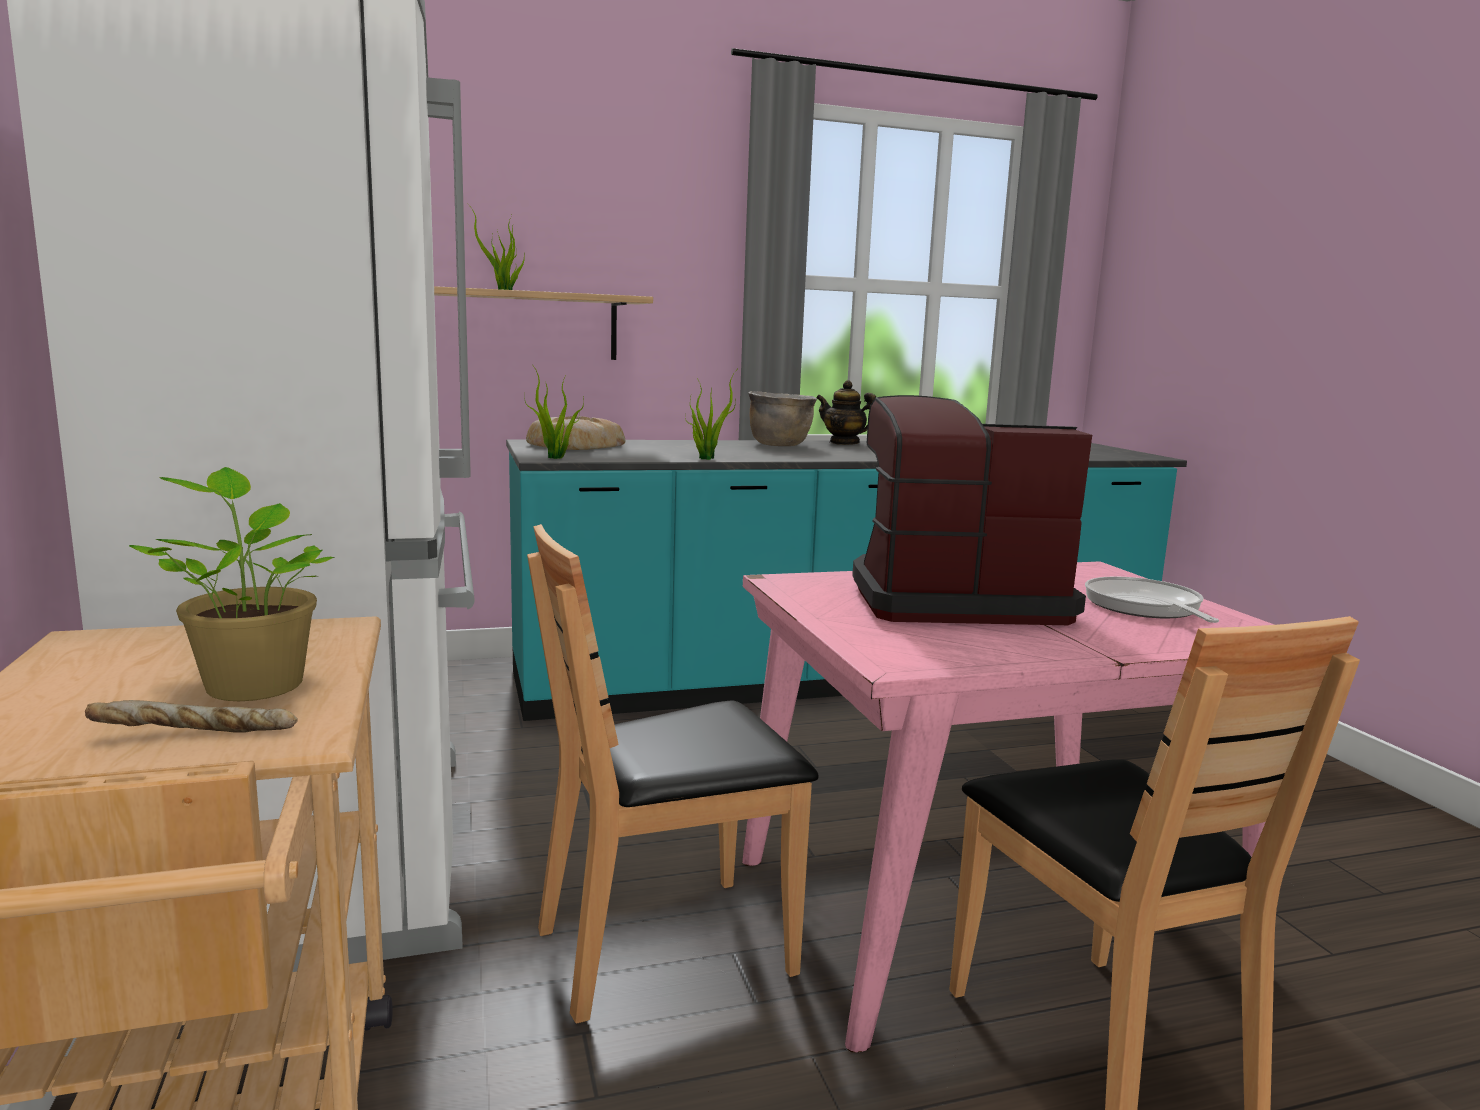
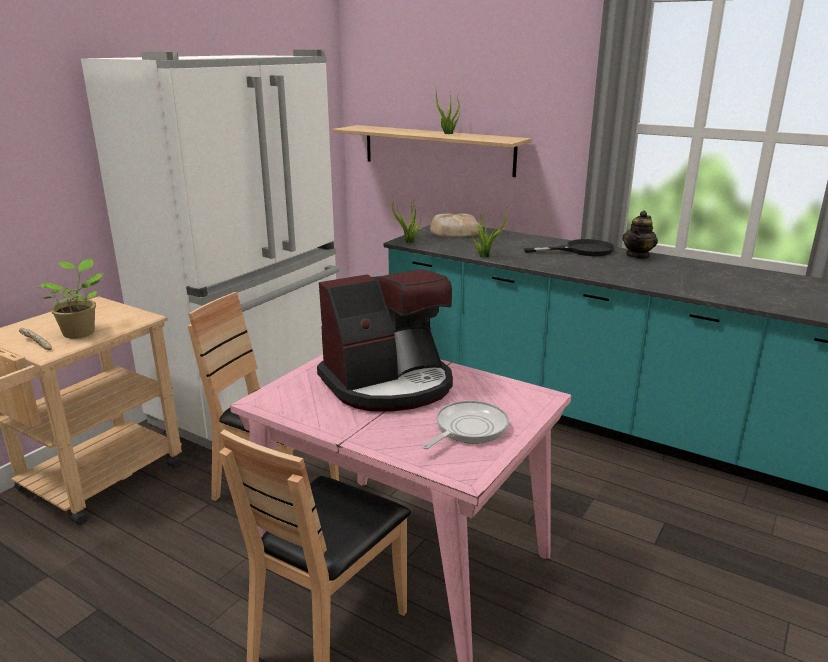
camera: 50 degrees right, 10 degrees up
brown cooking pot [749,391,817,446] -> black frying pan [524,239,615,256]
teapot [816,380,876,445] -> teapot turned 135 degrees counterclockwise [622,210,658,259]
coffee machine [852,395,1092,625] -> coffee machine turned 105 degrees clockwise [317,269,453,412]

